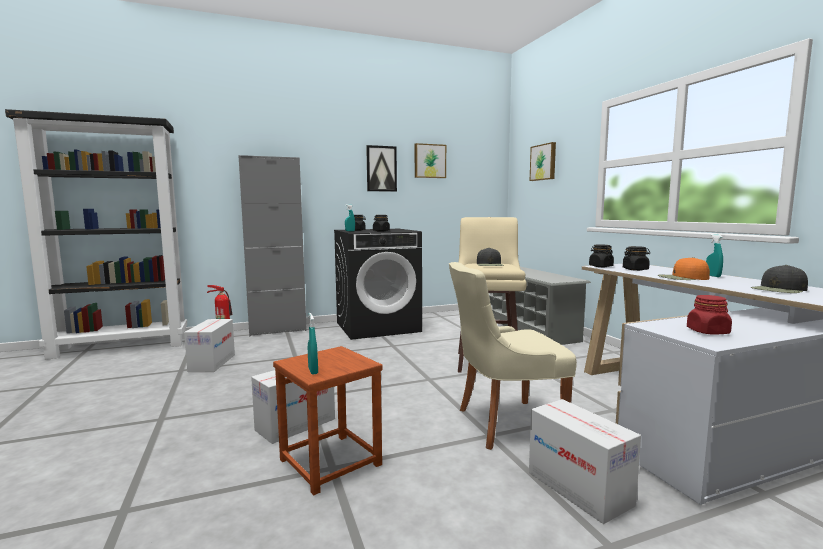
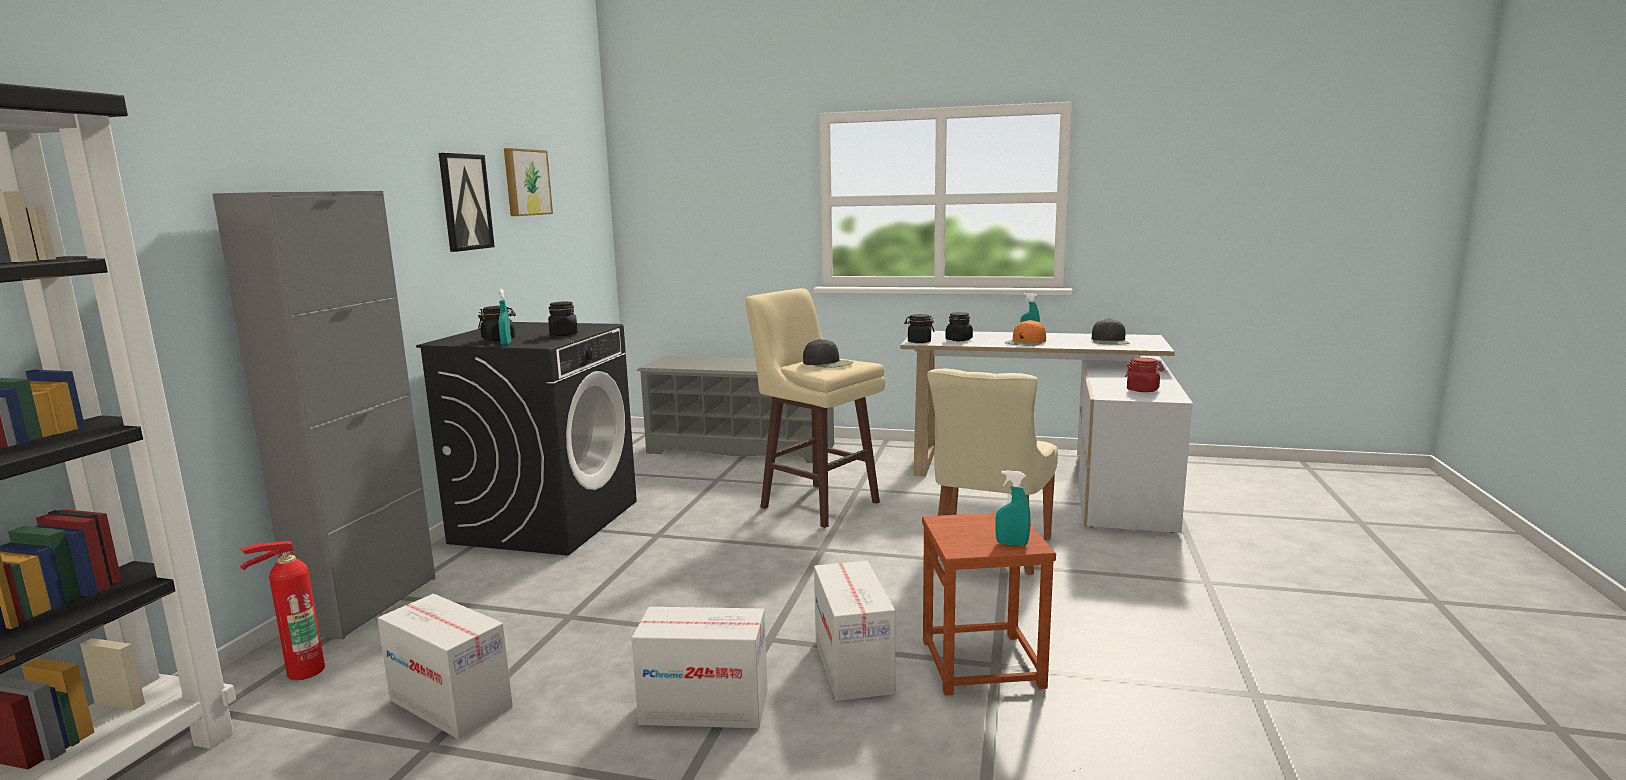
camera: 55 degrees left, 5 degrees up
cardboard box [529,399,641,524] -> cardboard box moved to [631,607,768,728]
picture [530,142,556,181] -> none

